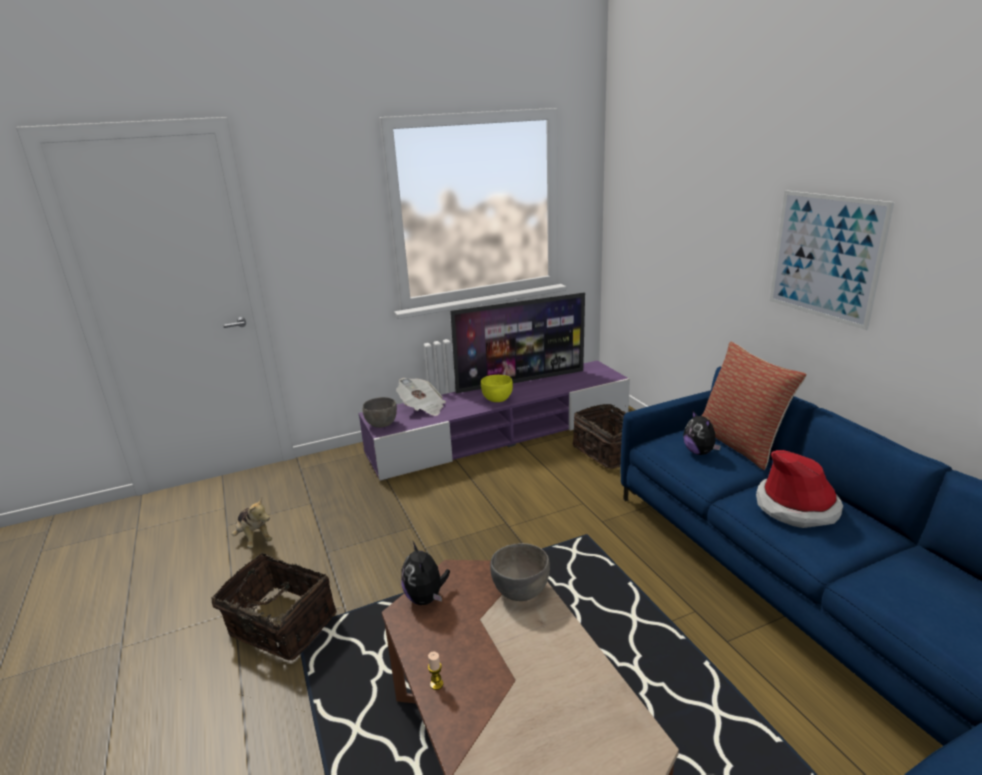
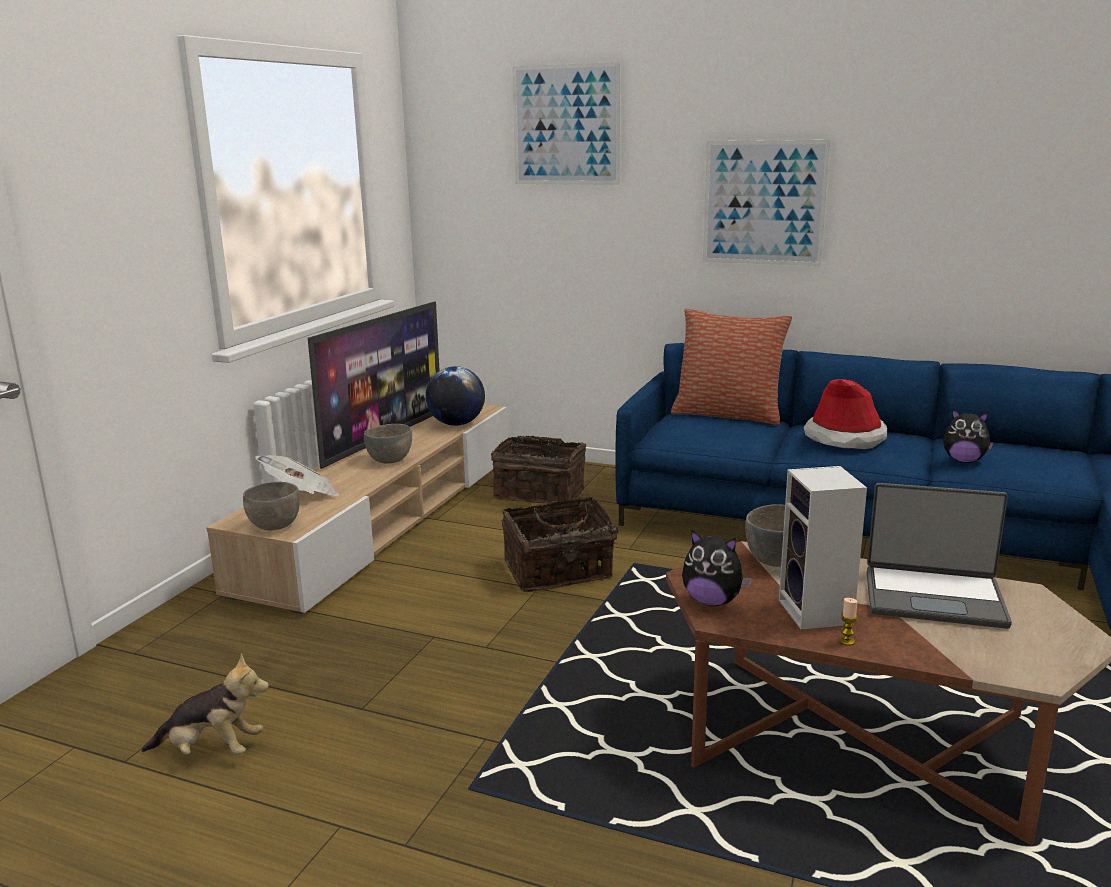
camera: 45 degrees left, 5 degrees down
basket [212,553,337,661] -> basket moved to [501,496,618,592]
purple tv stand [358,360,630,481] -> beige tv stand [206,405,508,614]
yellow bowl [481,375,513,402] -> grey bowl [364,424,412,463]
plush toy [683,410,721,455] -> plush toy moved to [943,409,994,463]
none -> globe [426,366,485,426]
none -> picture [512,62,621,185]
none -> speaker [779,466,867,630]
none -> laptop [867,483,1012,629]

